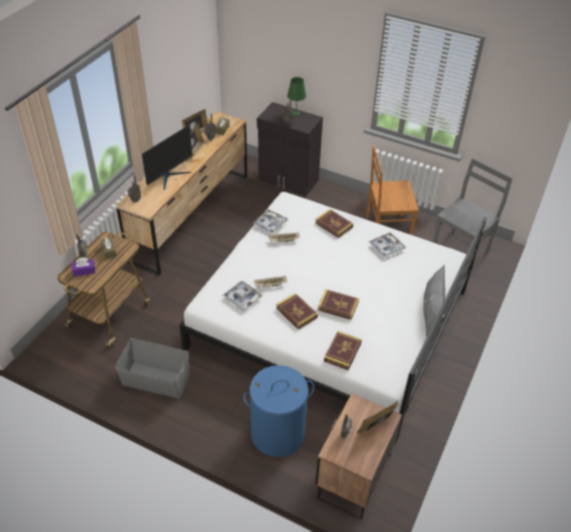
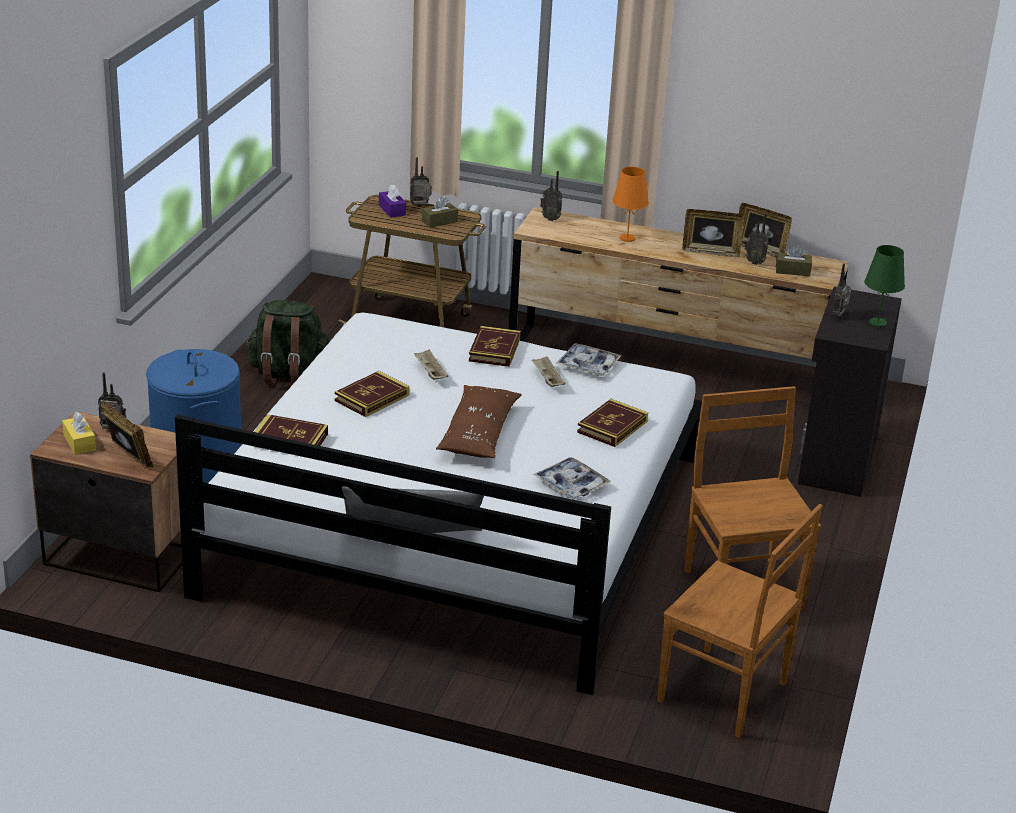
camera: 80 degrees right, 15 degrees down
grey storage box [115,338,190,399] -> green backpack [245,300,329,385]
monitor [142,125,193,190] -> orange table lamp [613,167,649,242]
tray [222,281,263,311] -> none
book [318,289,359,320] -> book moved to [469,326,521,367]
grey chair [433,158,512,252] -> brown chair [657,504,823,738]
none -> yellow tissue box [62,412,96,454]
none -> brown pillow [436,385,522,458]

